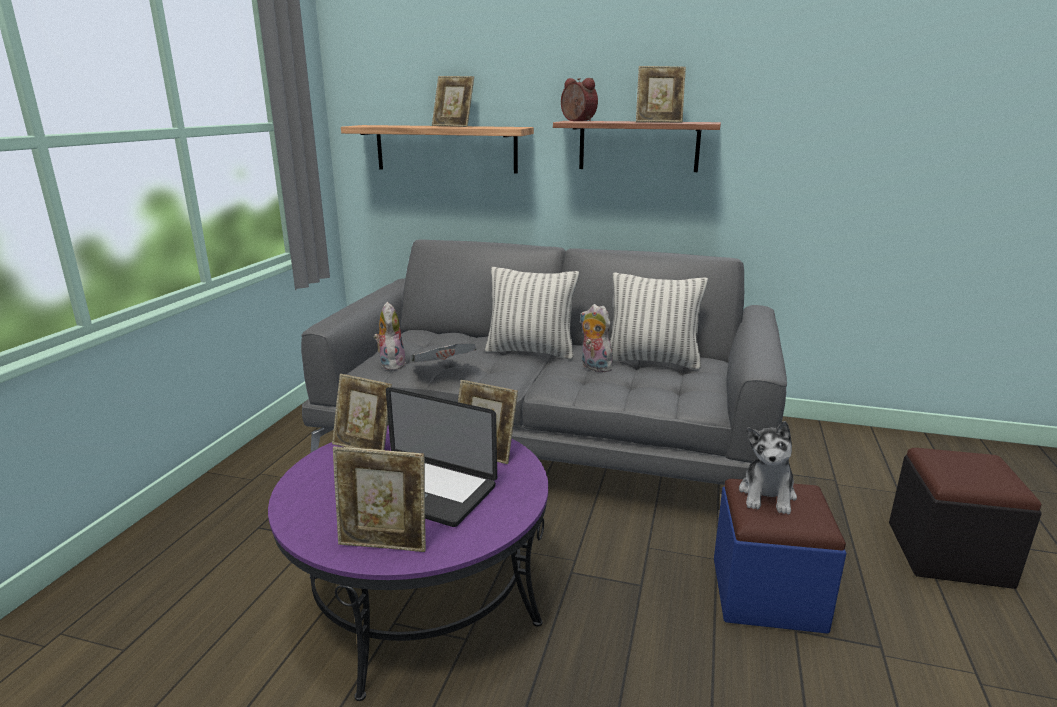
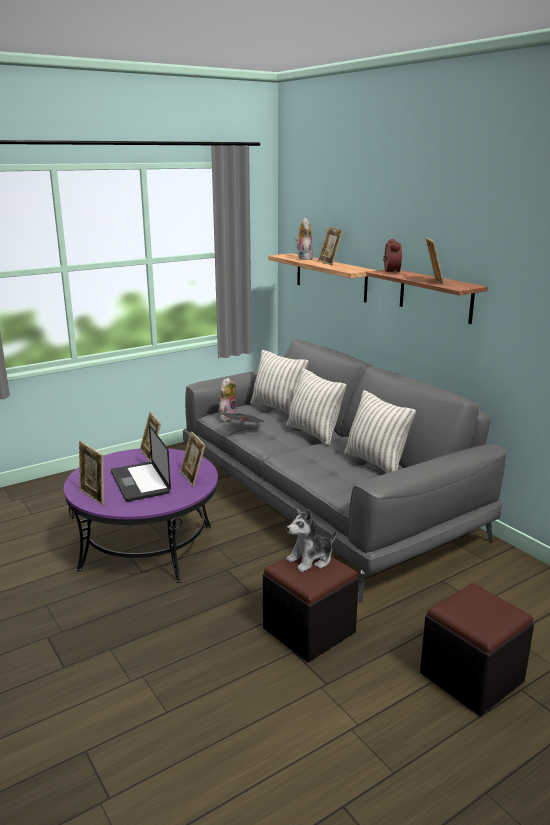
camera: 40 degrees right, 0 degrees up
plush toy [580,304,614,372] -> plush toy moved to [295,218,313,260]
picture frame [636,66,686,123] -> picture frame turned 135 degrees counterclockwise [426,238,444,285]
blue ottoman [714,479,846,634] -> black ottoman [263,554,359,662]
none -> pillow [250,350,308,415]

